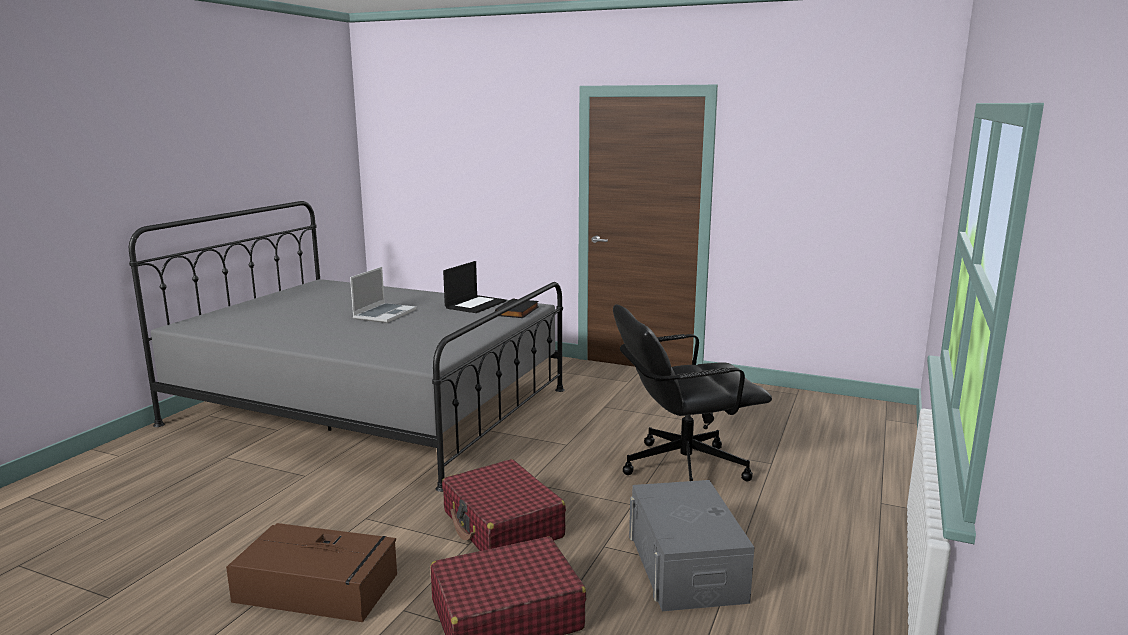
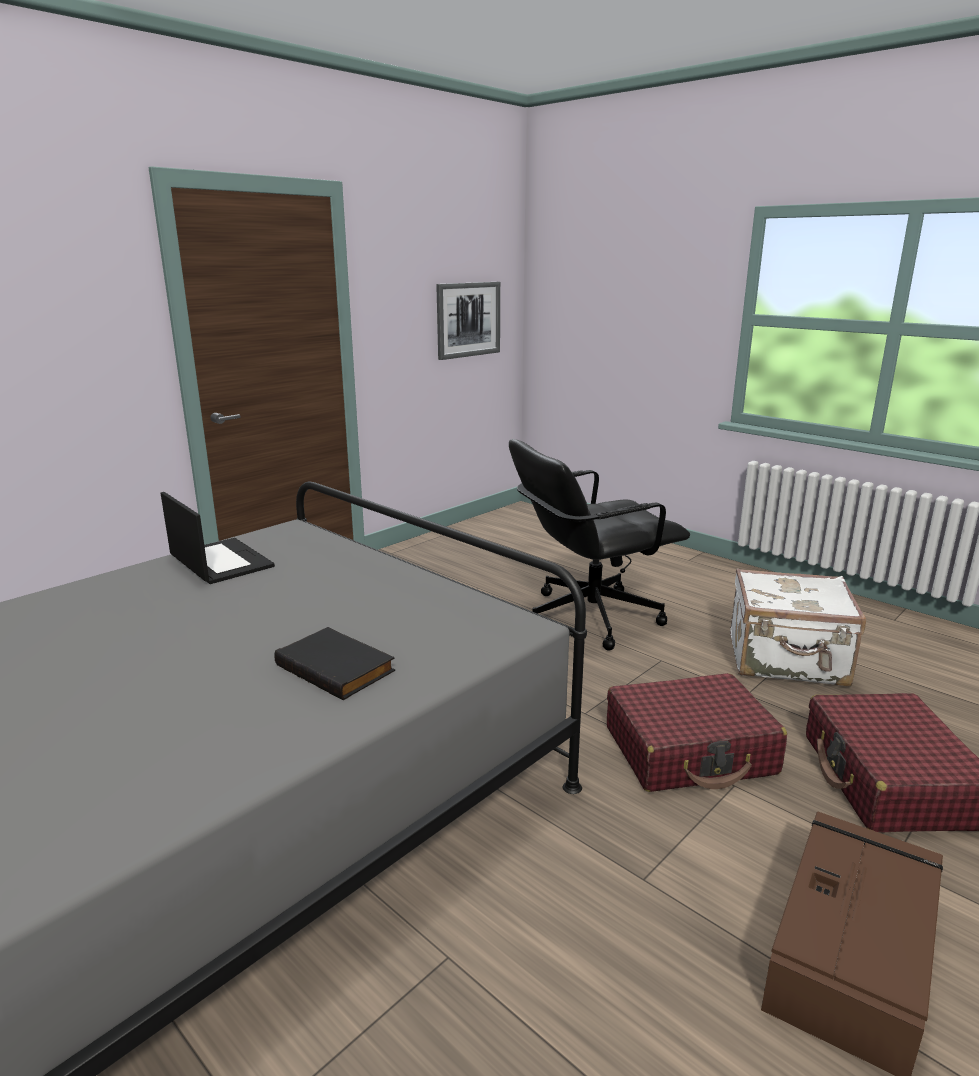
camera: 70 degrees left, 5 degrees up
laptop [350,267,416,323] -> none
black book [495,298,539,318] -> black book moved to [274,627,395,700]
black office chair [613,304,772,481] -> black office chair turned 60 degrees clockwise [509,439,690,651]
grey storage box [629,480,754,611] -> white suitcase [730,568,866,686]
none -> picture [436,282,500,360]

